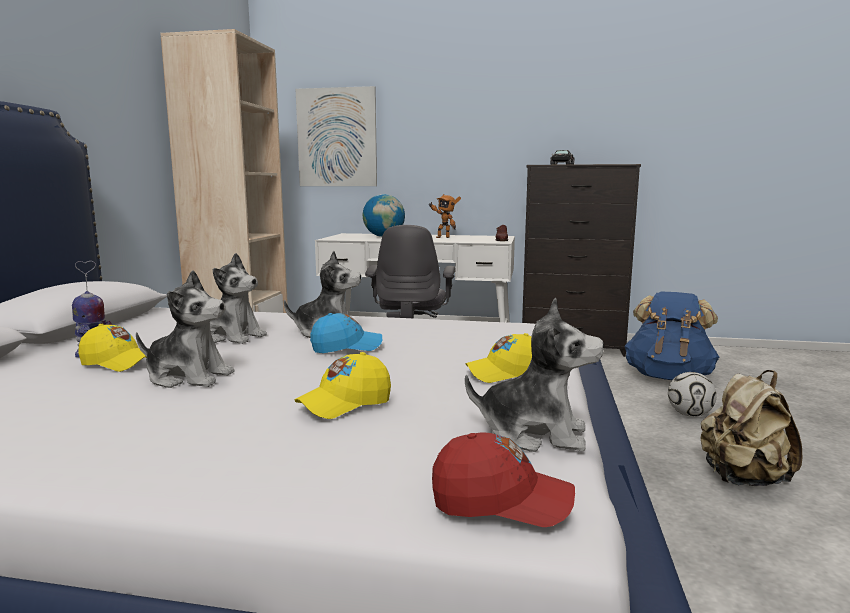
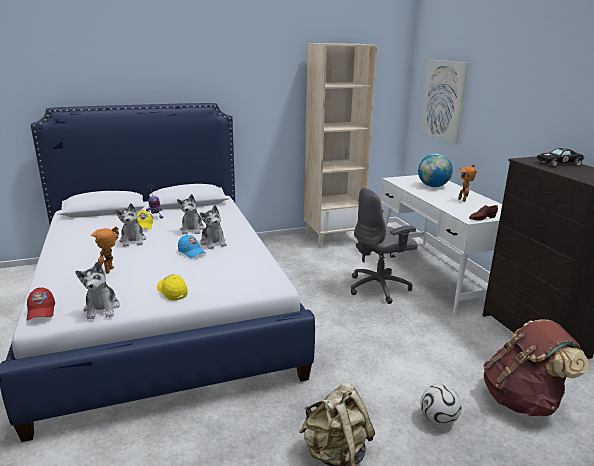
camera: 60 degrees right, 10 degrees up
yellow cap [294,352,391,419] -> toy robot [91,227,119,274]
blue backpack [624,291,719,380] -> brown backpack [483,320,589,416]

